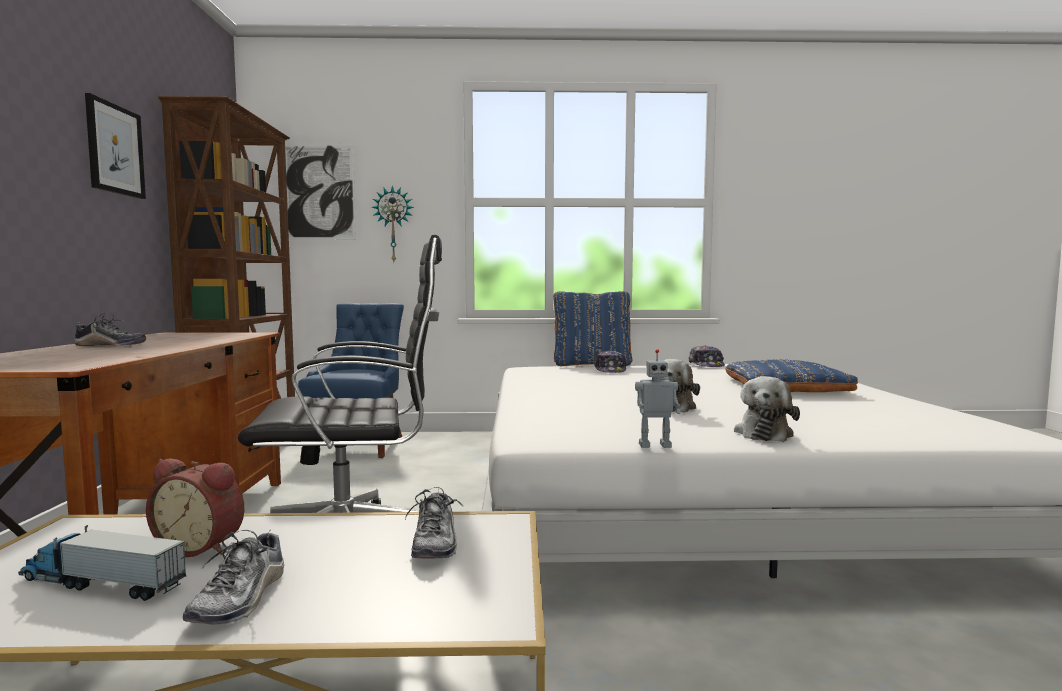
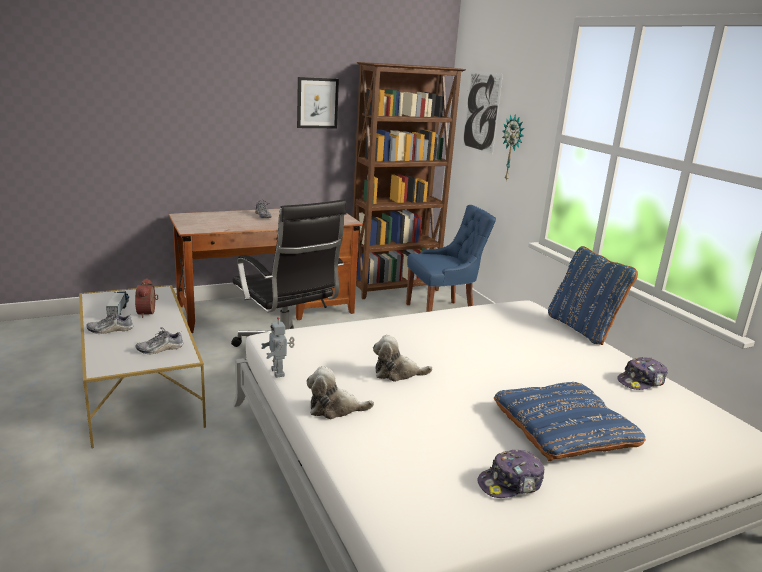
camera: 65 degrees right, 15 degrees up
cap [594,350,627,373] -> cap moved to [477,450,544,498]

